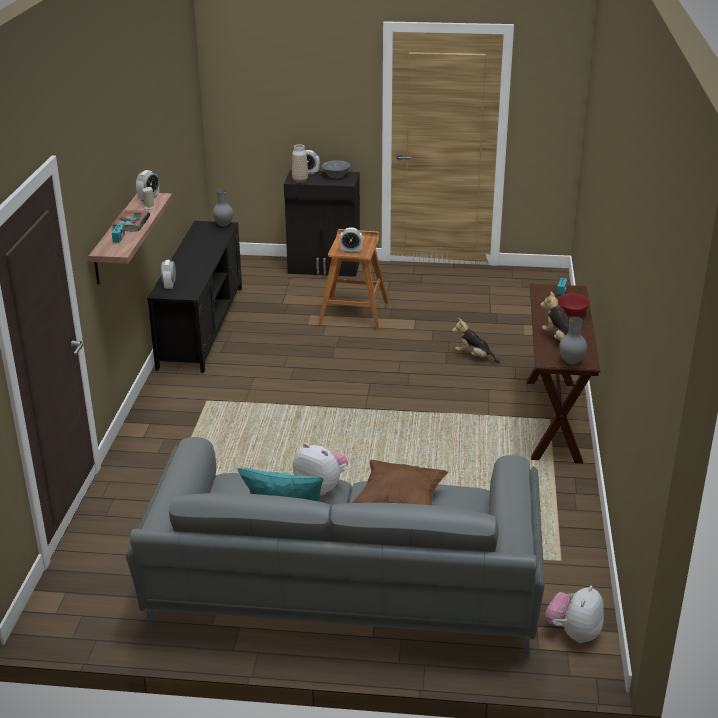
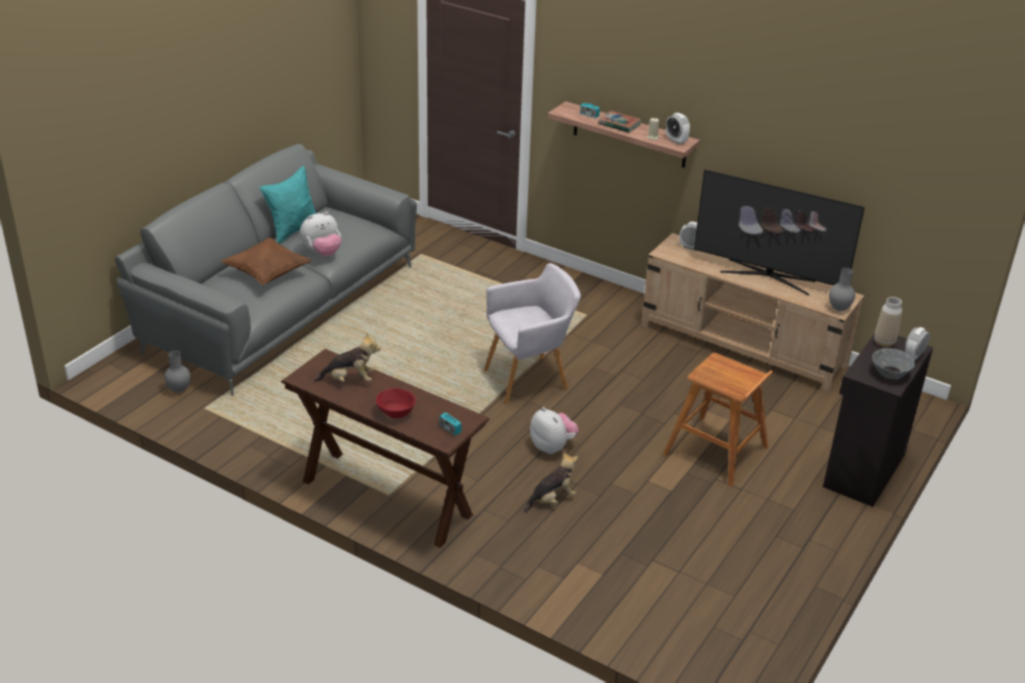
camera: 115 degrees right, 5 degrees up
black tv stand [147,221,242,373] -> beige tv stand [641,233,864,394]
alarm clock [340,227,363,253] -> none
plush toy [545,586,604,643] -> plush toy moved to [530,407,579,455]
grey vase [559,317,587,364] -> grey vase moved to [164,350,191,393]
none -> grey armchair [484,263,581,404]
none -> television [694,170,865,295]

